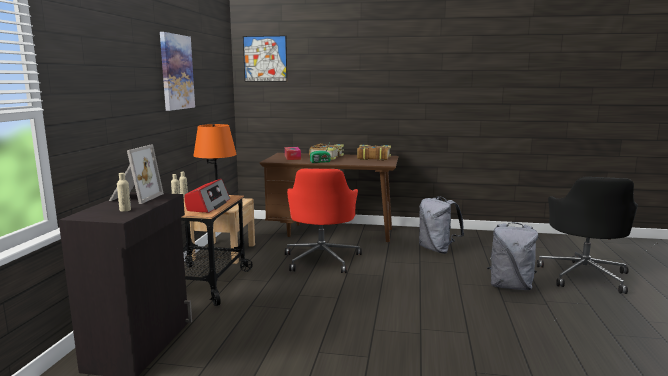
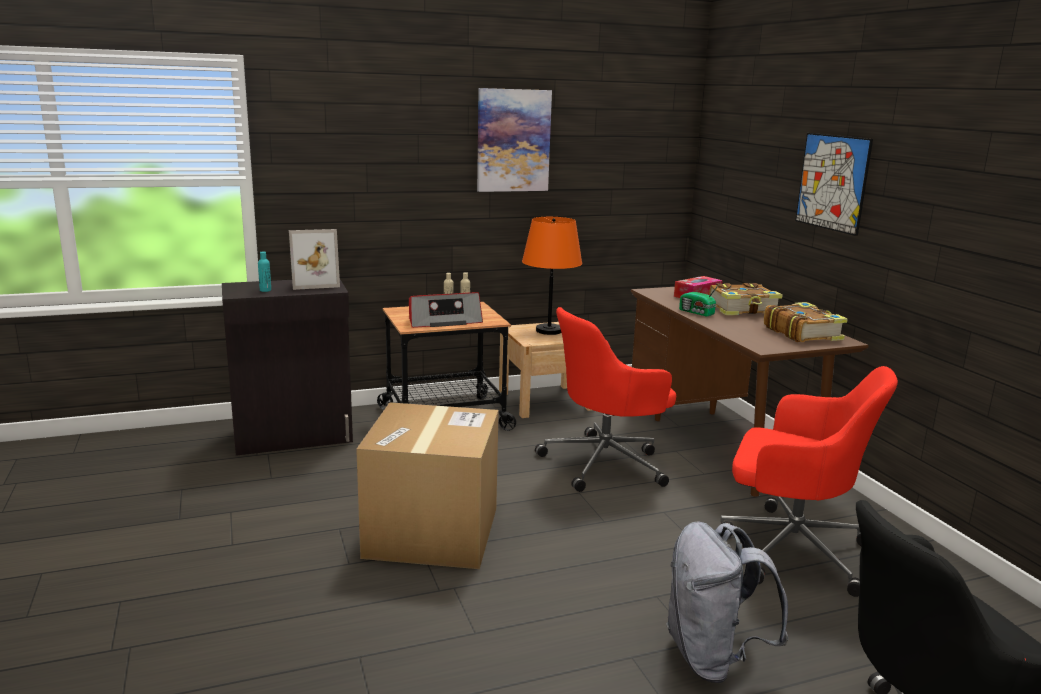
camera: 60 degrees right, 5 degrees up
beige bottle [117,173,131,212] -> turquoise bottle [258,252,271,292]
picture [243,36,287,82] -> picture moved to [795,133,873,236]
grey backpack [419,196,464,254] -> red office chair [720,366,898,597]
none -> cardboard box [356,402,499,569]

